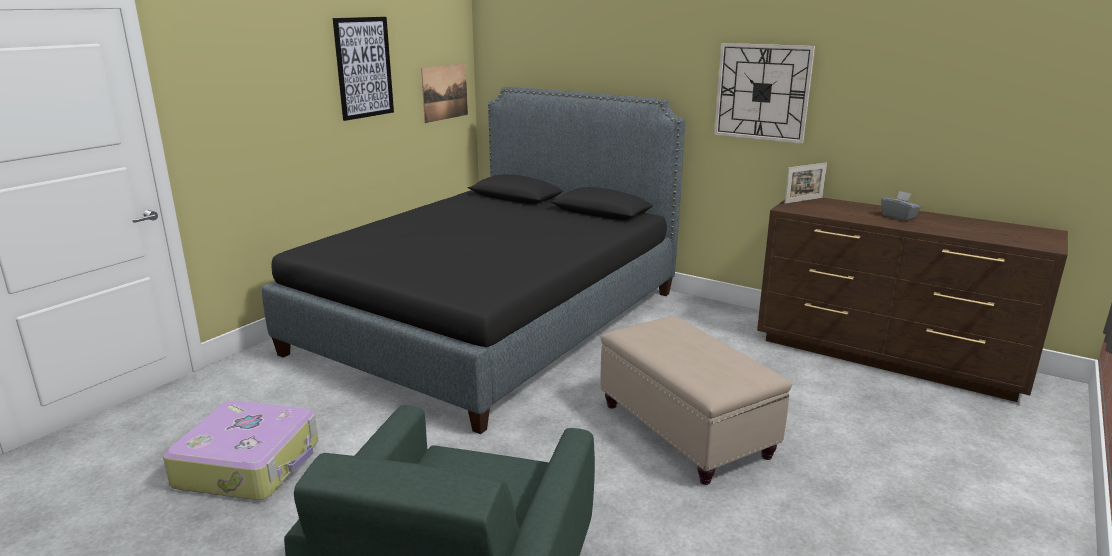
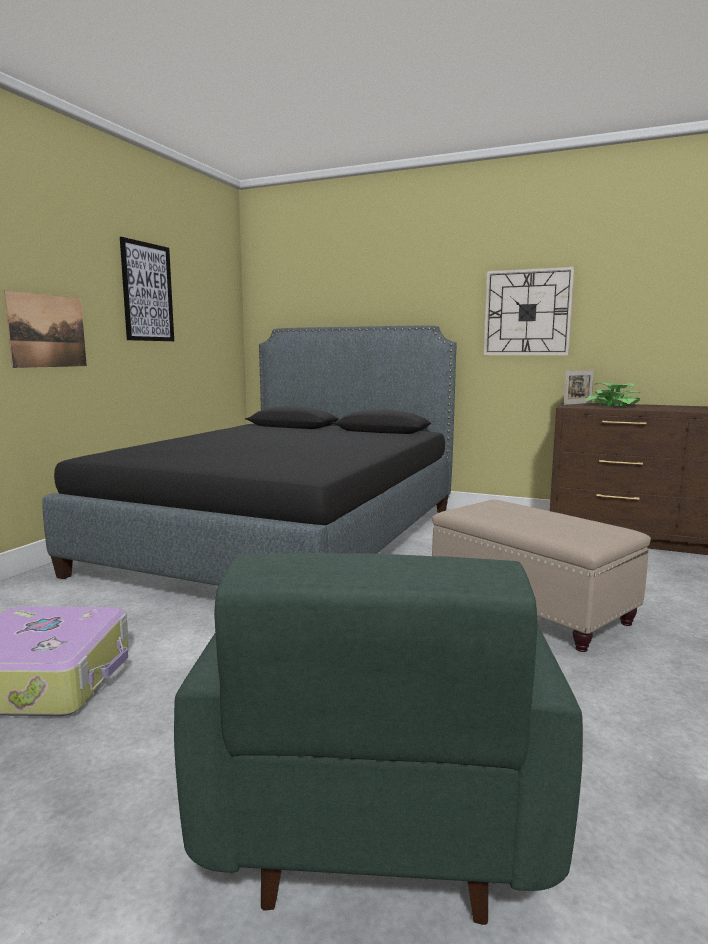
camera: 10 degrees left, 10 degrees down
picture [421,63,468,123] -> picture moved to [4,290,87,368]
grey tissue box [881,191,921,221] -> none
none -> potted plant [585,383,641,407]

